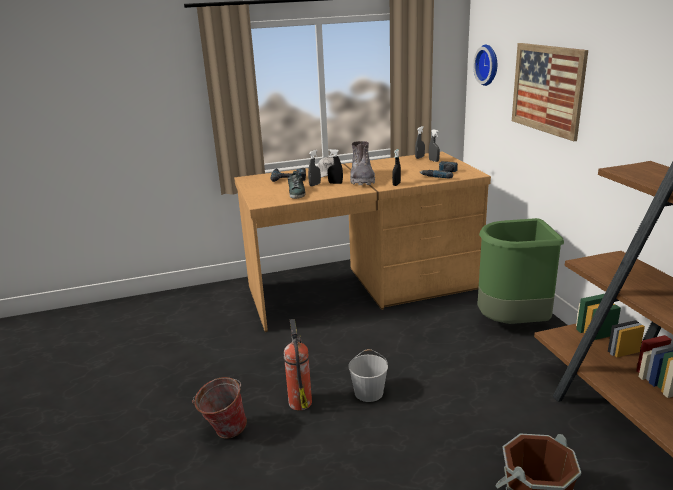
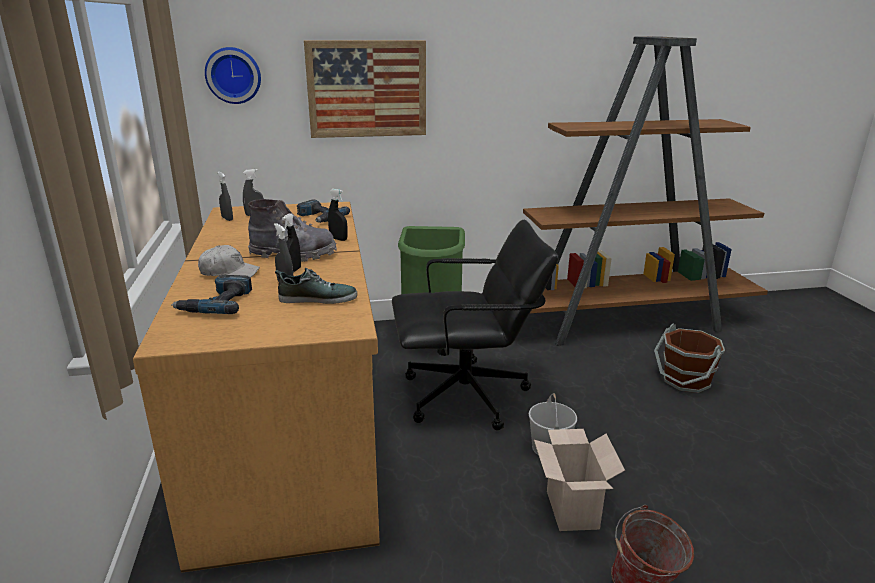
camera: 85 degrees left, 0 degrees up
fire extinguisher [284,319,312,410] -> cardboard box [534,429,625,531]
none -> black office chair [392,220,559,430]

